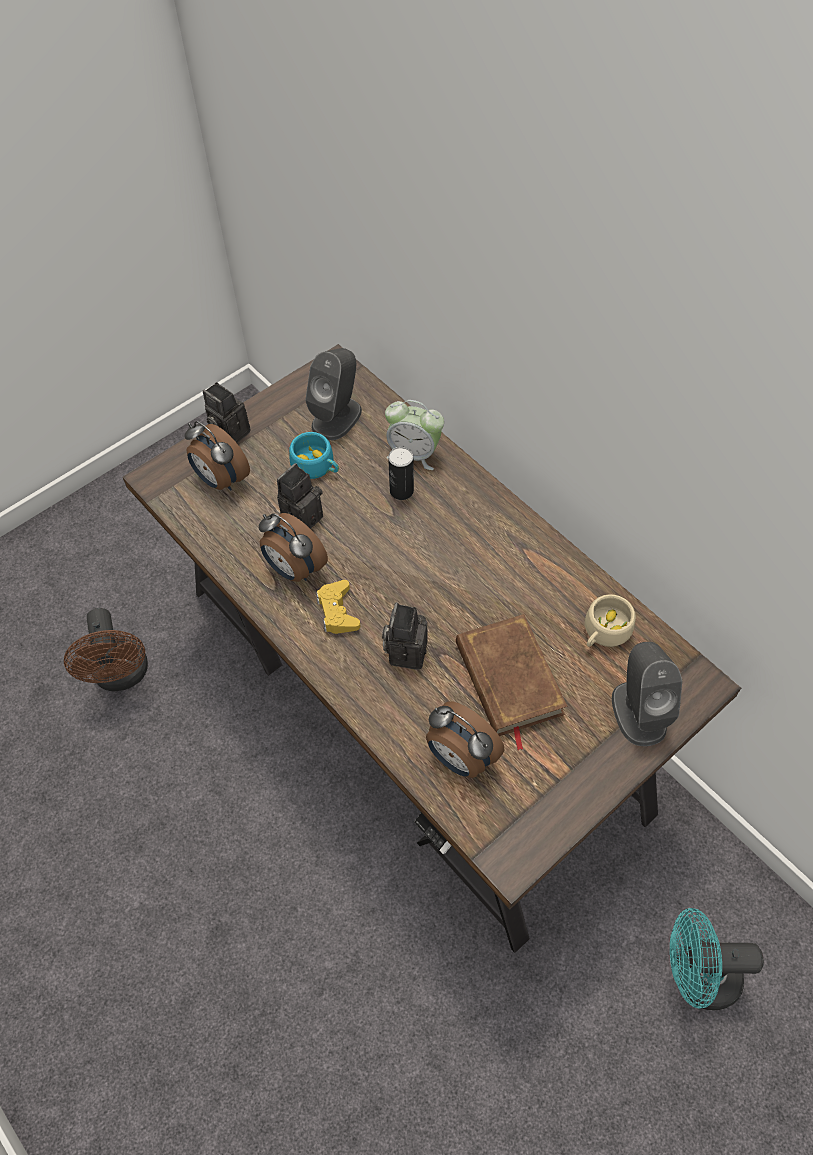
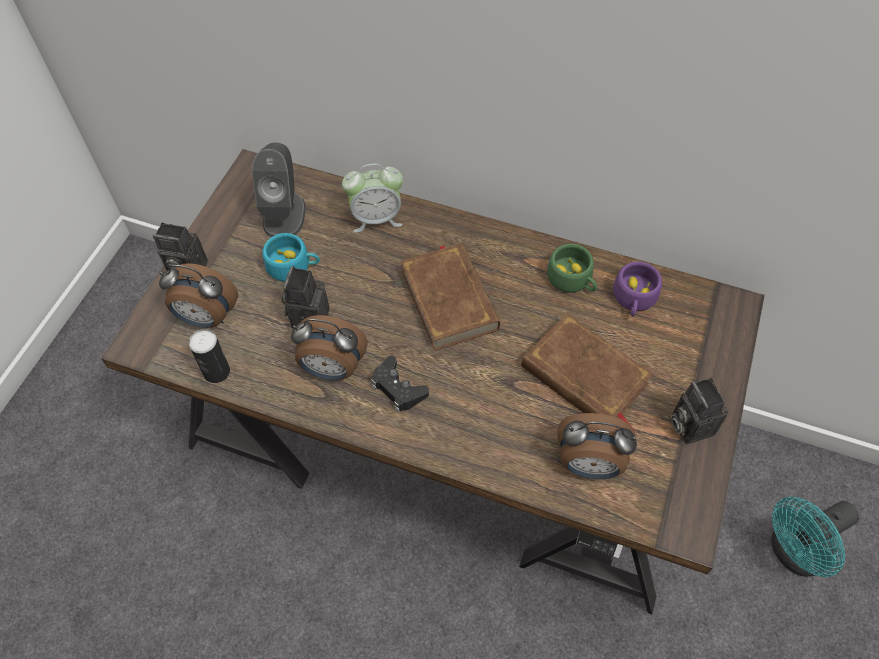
camera: 30 degrees left, 0 degrees up
brown fan [64,608,148,691] -> none
yellow game controller [316,580,360,634] -> black game controller [371,356,429,412]
camera [382,602,428,670] -> camera moved to [671,378,728,444]
can [388,447,414,500] -> can moved to [189,329,230,383]
beige cup [585,594,636,647] -> purple cup [613,262,662,317]
grey speaker [612,642,682,746] -> none
none -> brown book [401,243,500,351]
none -> green cup [547,244,597,293]

